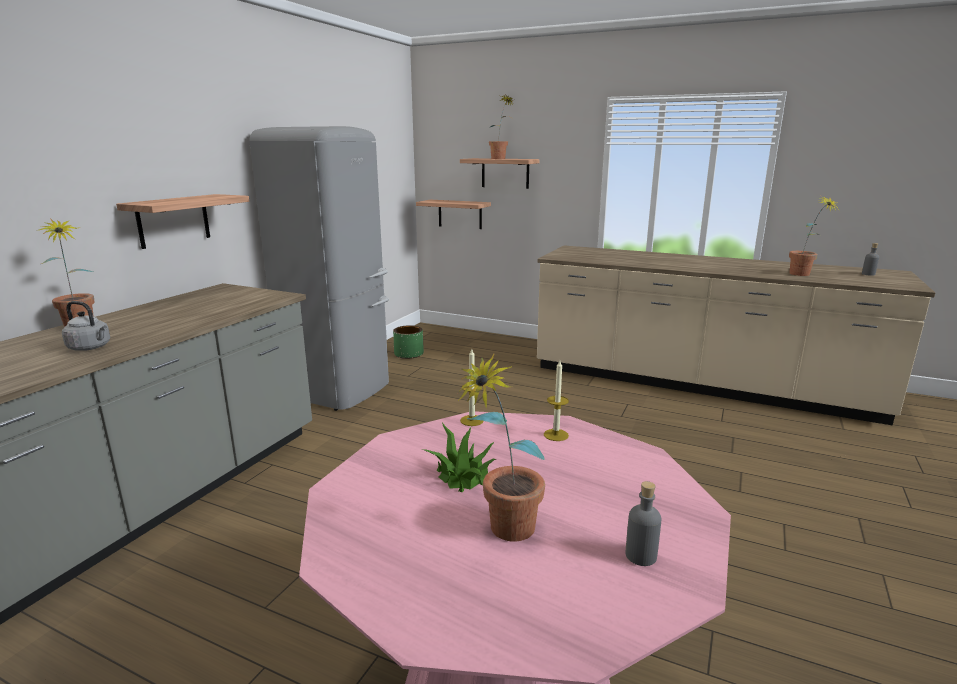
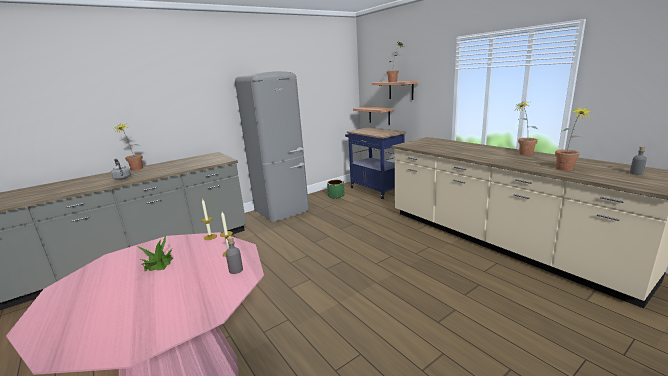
camera: 30 degrees right, 0 degrees up
shelf [116,194,249,249] -> none
potted plant [457,353,545,542] -> potted plant moved to [515,100,538,155]
grey bottle [626,481,662,566] -> grey bottle moved to [226,236,243,274]
none -> blue cart [345,127,406,199]

